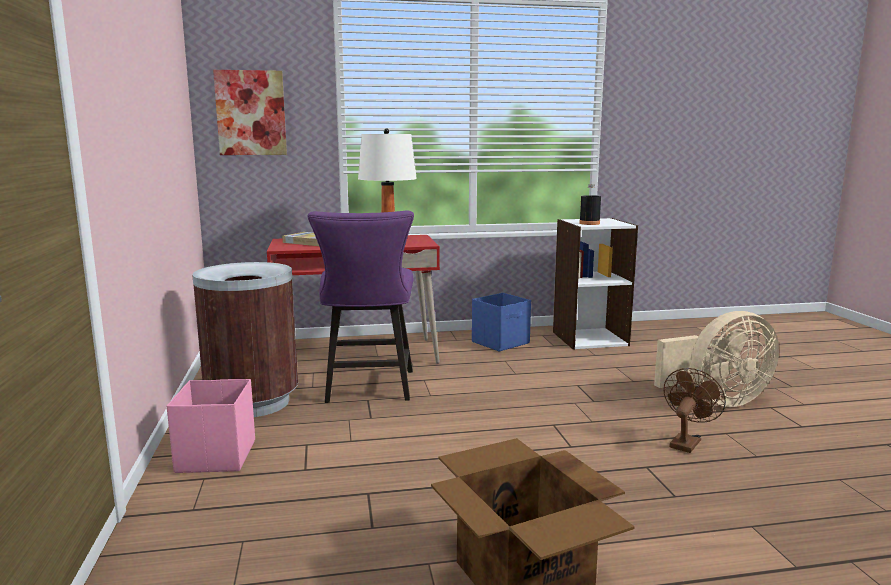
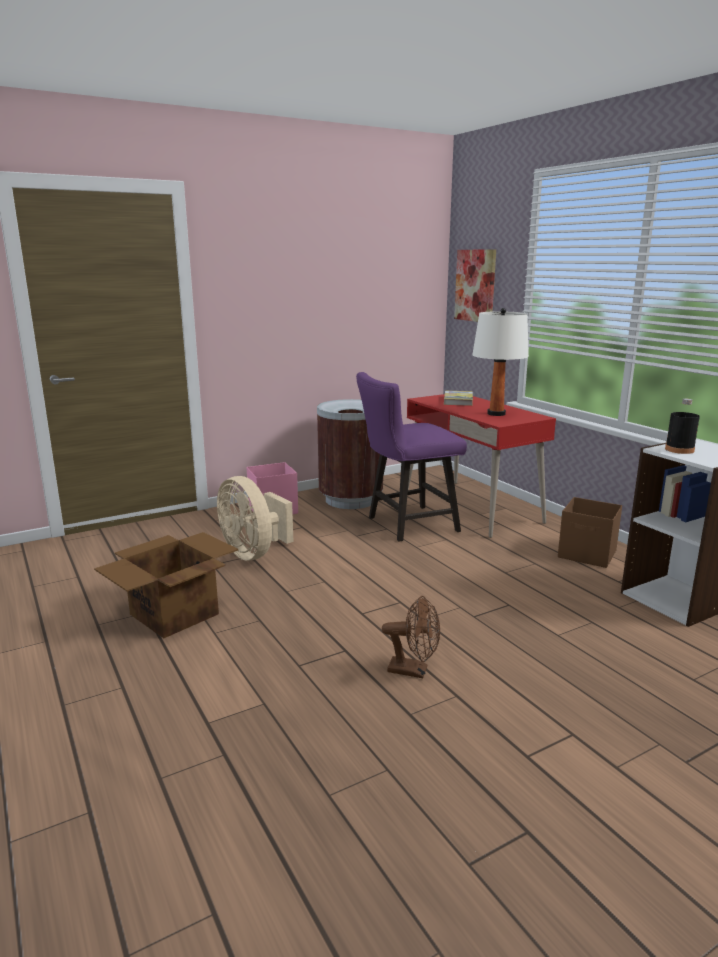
camera: 70 degrees right, 5 degrees up
blue storage box [472,293,531,352] -> brown storage box [558,497,622,568]
beige fan [654,311,779,407] -> beige fan moved to [217,476,293,561]

